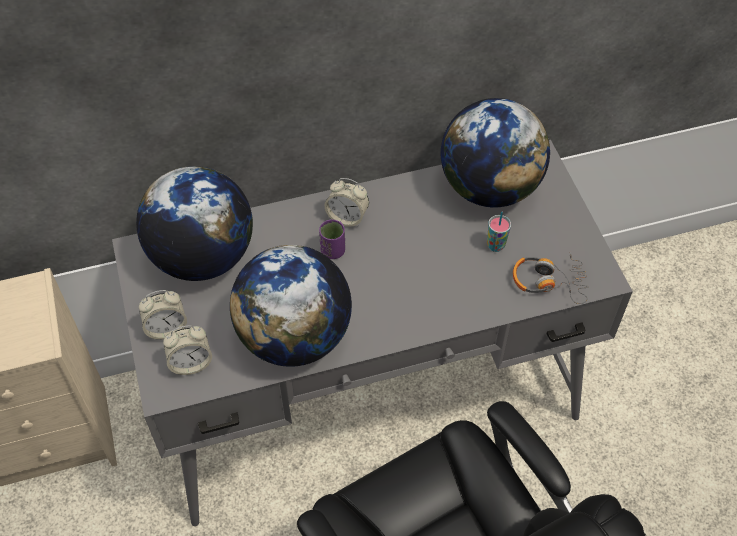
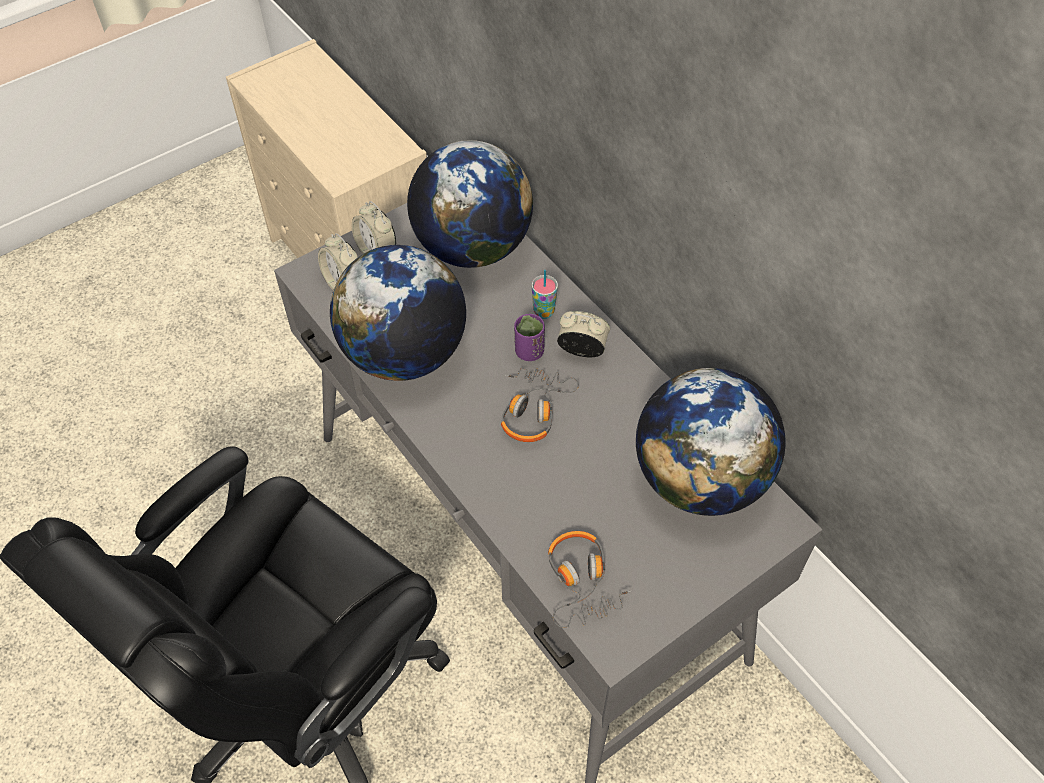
camera: 70 degrees right, 0 degrees up
alarm clock [325,178,369,227] -> alarm clock turned 105 degrees clockwise [557,311,610,358]
cup [487,212,511,252] -> cup moved to [532,270,558,319]
none -> headphones [501,368,579,442]

